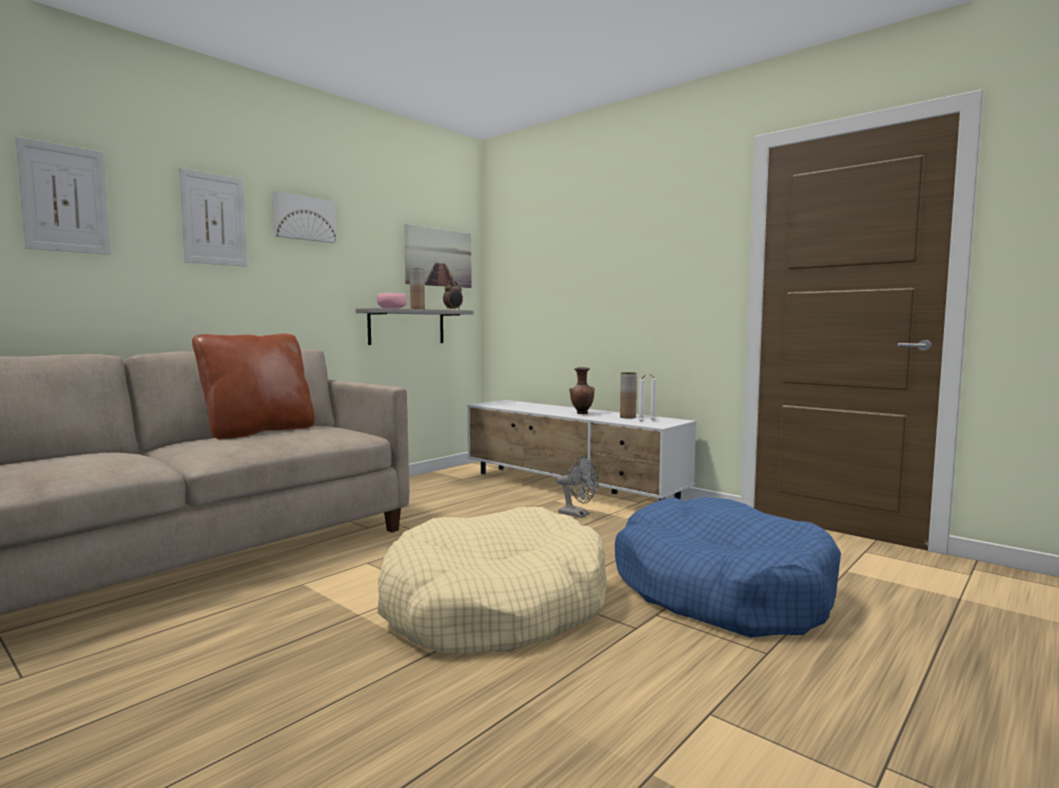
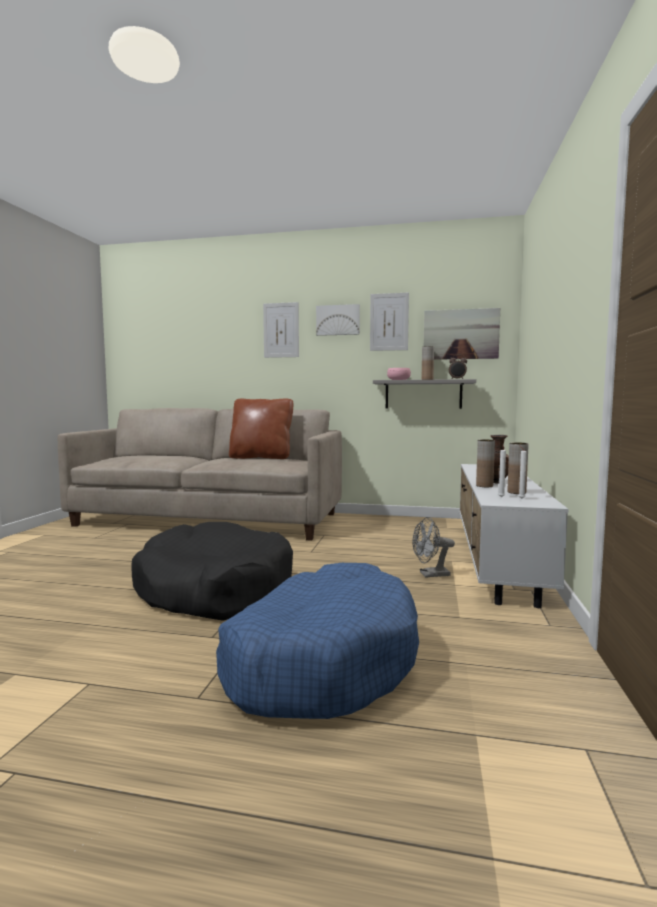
camera: 60 degrees right, 0 degrees up
picture [15,137,111,255] -> picture moved to [370,293,409,351]
beige dog bed [377,507,607,655] -> black dog bed [131,522,293,621]
grey fan [556,455,599,518] -> grey fan turned 75 degrees clockwise [412,517,455,578]
none -> brown vase [476,439,495,487]

